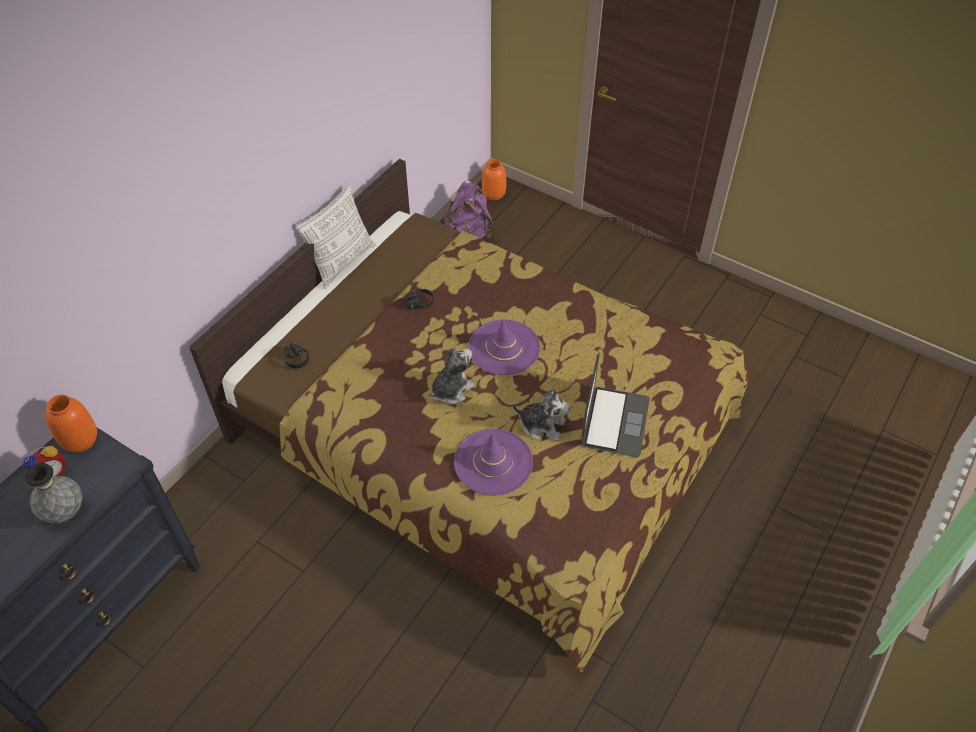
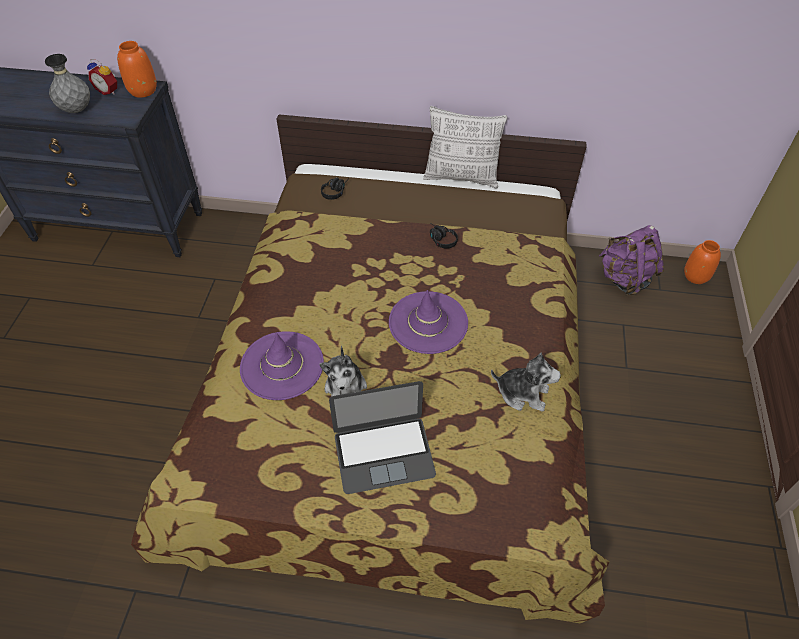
camera: 65 degrees right, 0 degrees up
plush toy [429,347,475,404] -> plush toy moved to [491,352,561,411]

